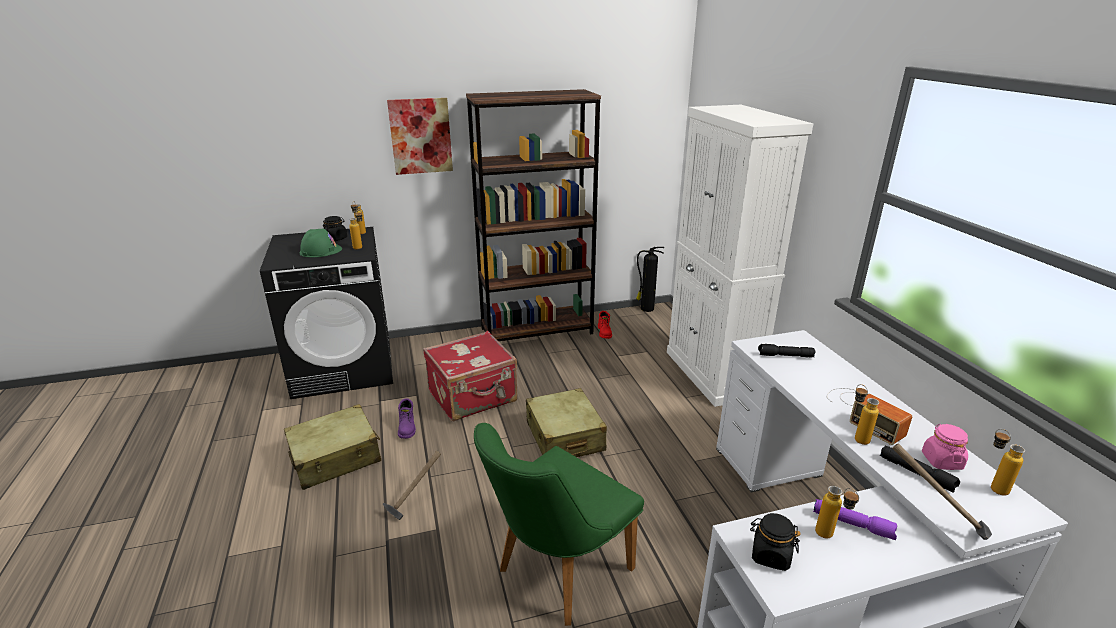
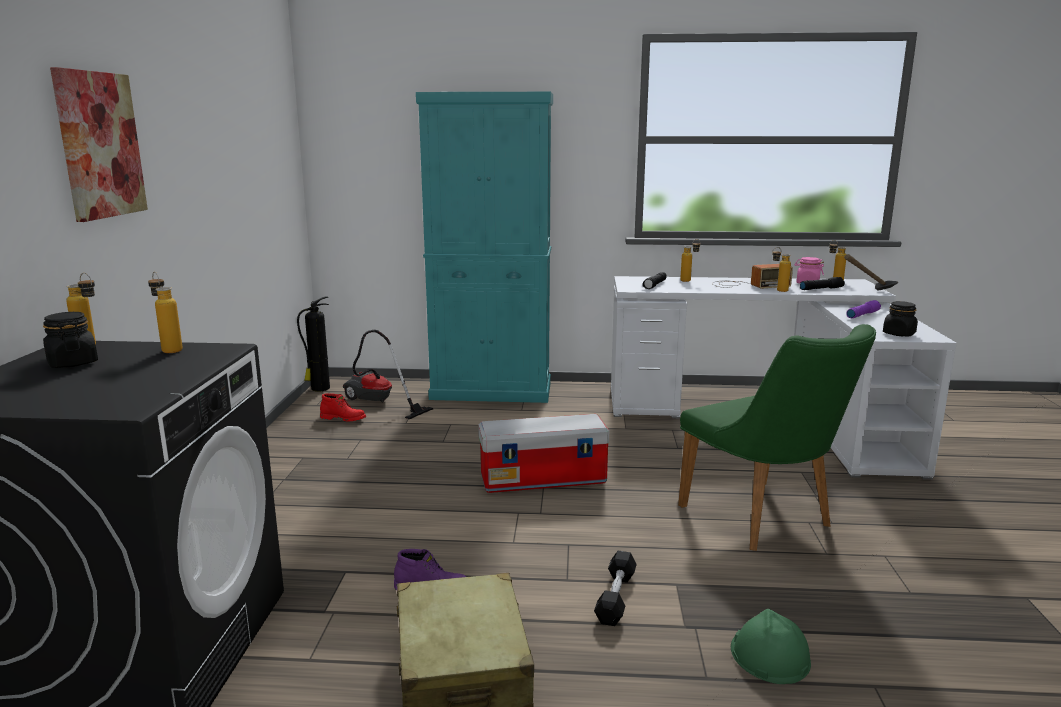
camera: 70 degrees left, 10 degrees down
green hard hat [300,229,342,257] -> green hard hat moved to [731,609,811,684]
hammer [383,451,441,520] -> black dumbbell [594,551,637,626]
red suitcase [423,331,518,421] -> none
brown bookcase [466,89,601,341] -> none
beige suitcase [526,388,607,457] -> storage box [478,414,609,493]
white cabinet [667,105,813,407] -> turquoise cabinet [416,92,553,403]
bottle [815,486,859,538] -> bottle moved to [680,239,700,282]
none -> vacuum cleaner [343,330,433,419]

